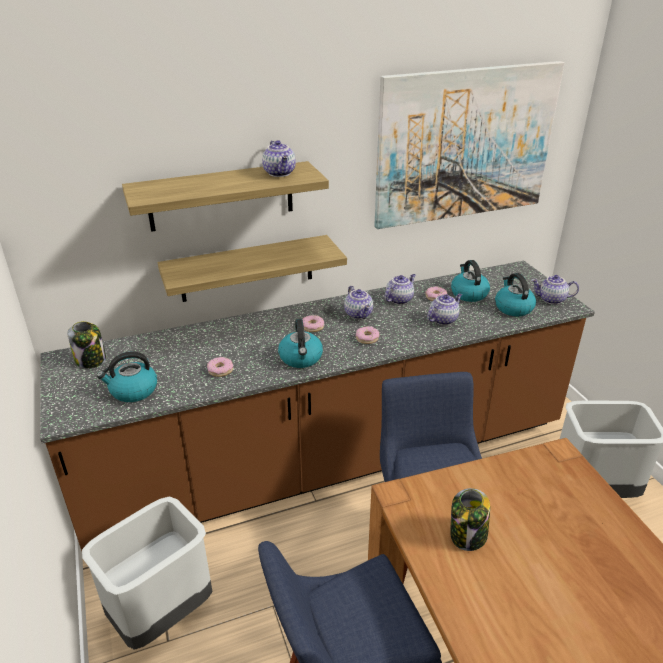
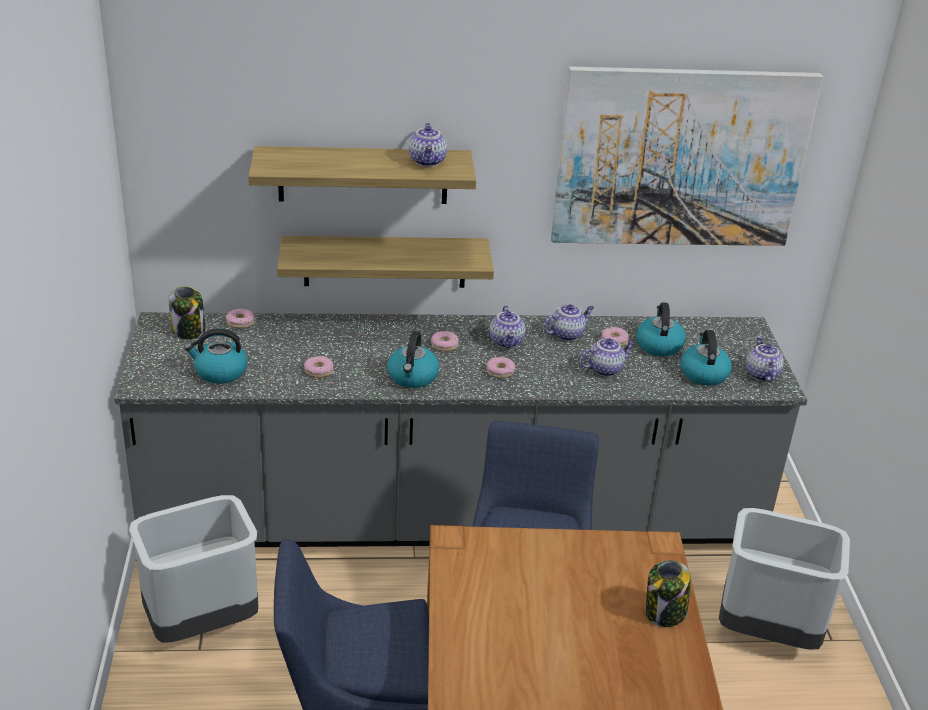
camera: 15 degrees right, 0 degrees up
brown counter [40,261,595,551] -> grey counter [114,312,807,547]
jar [450,488,490,551] -> jar moved to [646,560,691,627]
teapot [531,275,579,305] -> teapot turned 60 degrees clockwise [746,336,784,382]
none -> donut [226,309,255,329]

